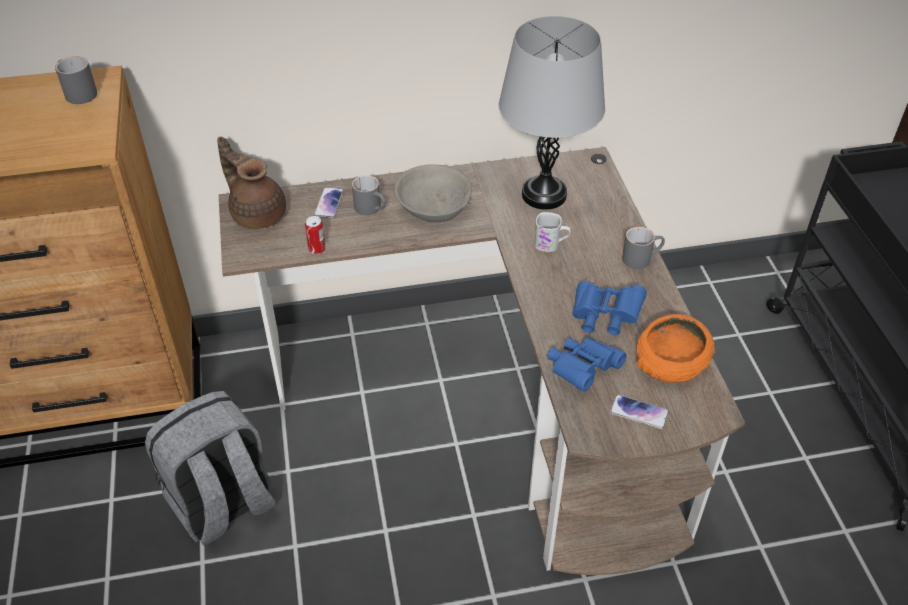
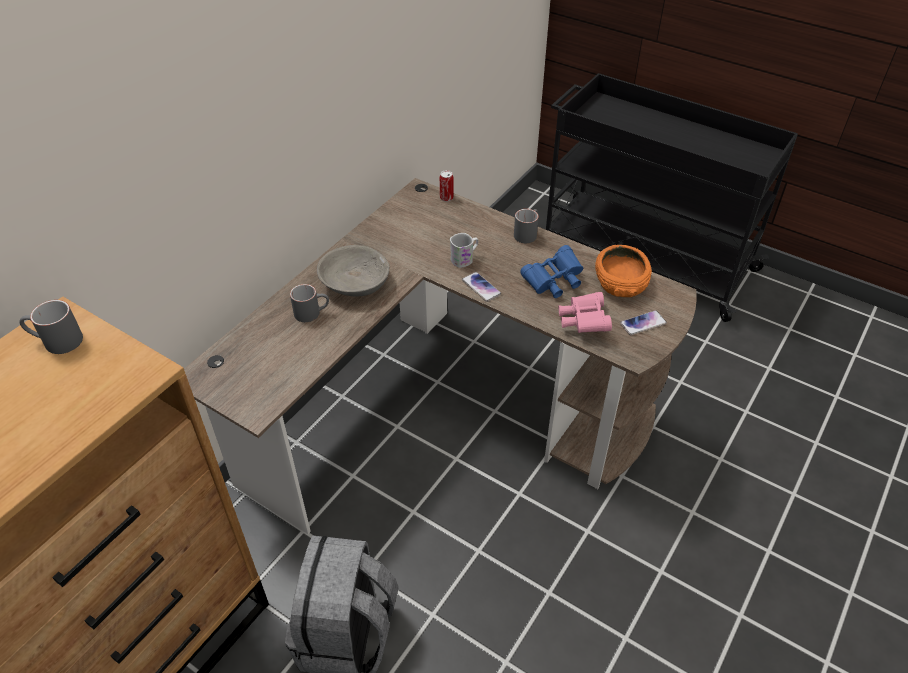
camera: 45 degrees left, 0 degrees up
brown teapot [217,136,286,229] -> none
can [305,216,325,254] -> can moved to [440,170,453,202]
phone [314,187,344,218] -> phone moved to [462,272,501,302]
grey table lamp [499,16,605,210] -> none
blue binoculars [547,337,626,391] -> pink binoculars [558,292,612,333]

